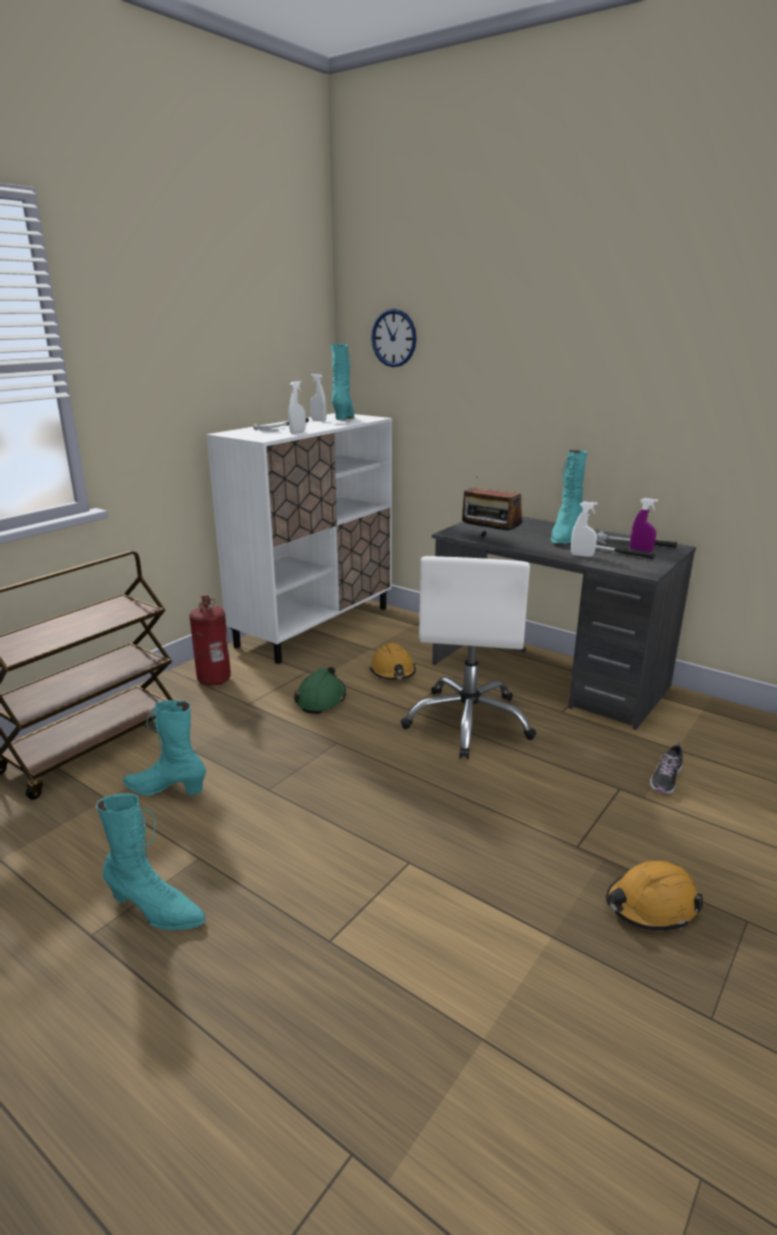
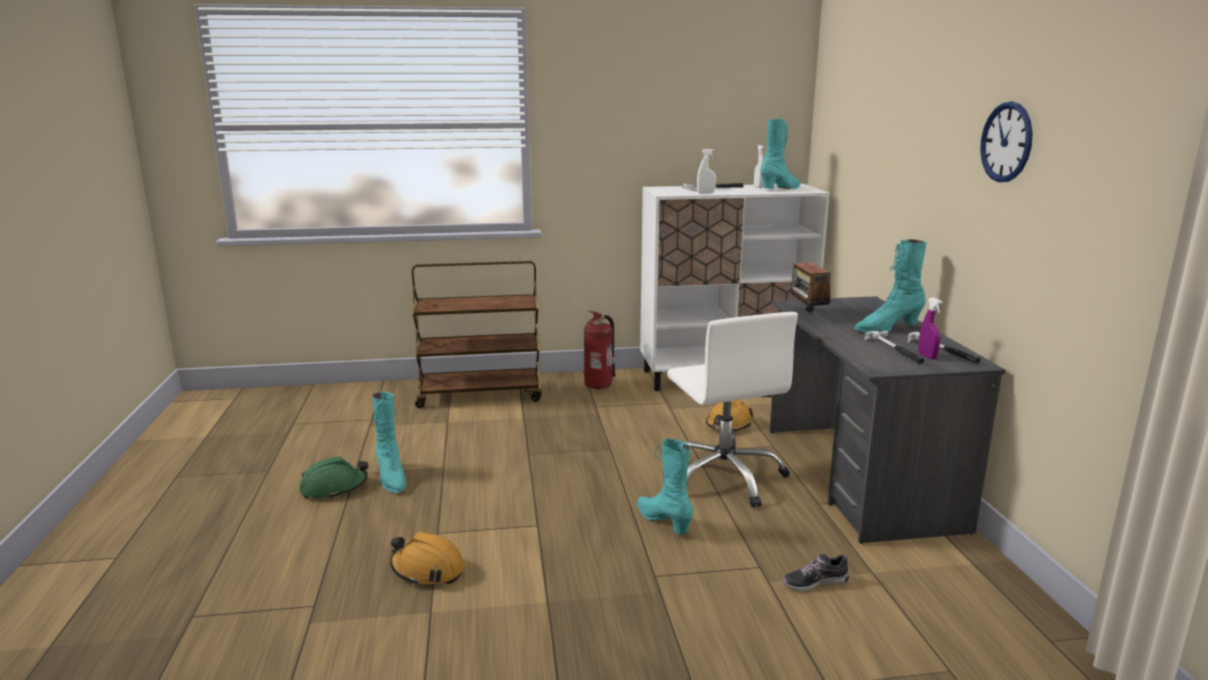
camera: 45 degrees right, 5 degrees down
turquoise boot [124,700,206,796] -> turquoise boot moved to [637,438,693,534]
green hard hat [294,667,346,714] -> green hard hat moved to [299,456,368,499]
wall clock [371,309,417,367] -> wall clock moved to [980,102,1033,182]
white office chair [401,556,536,759] -> white office chair turned 75 degrees counterclockwise [667,312,798,508]
white spray bottle [571,502,598,557] -> none
orange hard hat [606,860,703,930] -> orange hard hat moved to [390,532,465,585]

